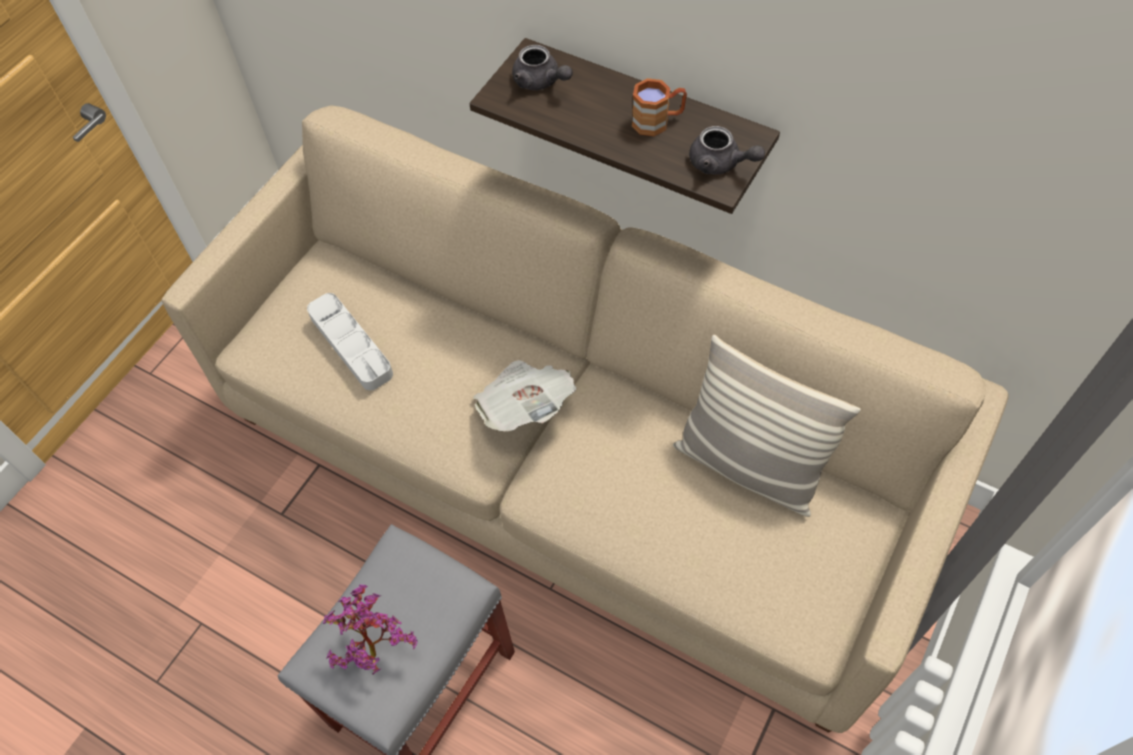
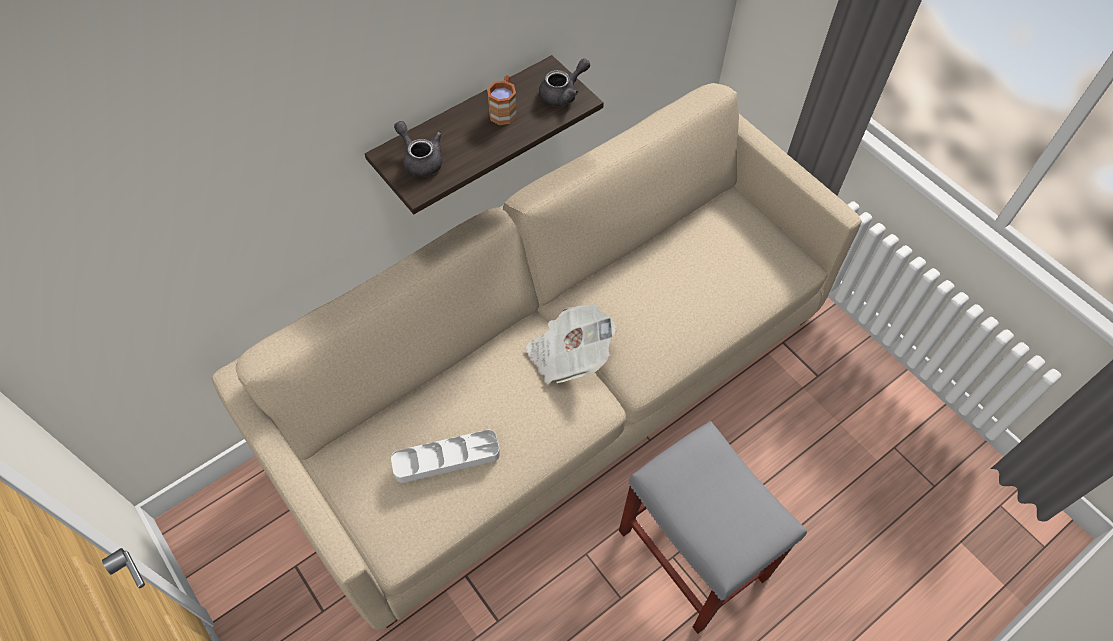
camera: 70 degrees left, 0 degrees up
potted plant [323,585,418,675] -> none
grey teapot [512,45,573,90] -> grey teapot turned 105 degrees counterclockwise [394,121,442,177]
pillow [673,335,861,517] -> none

